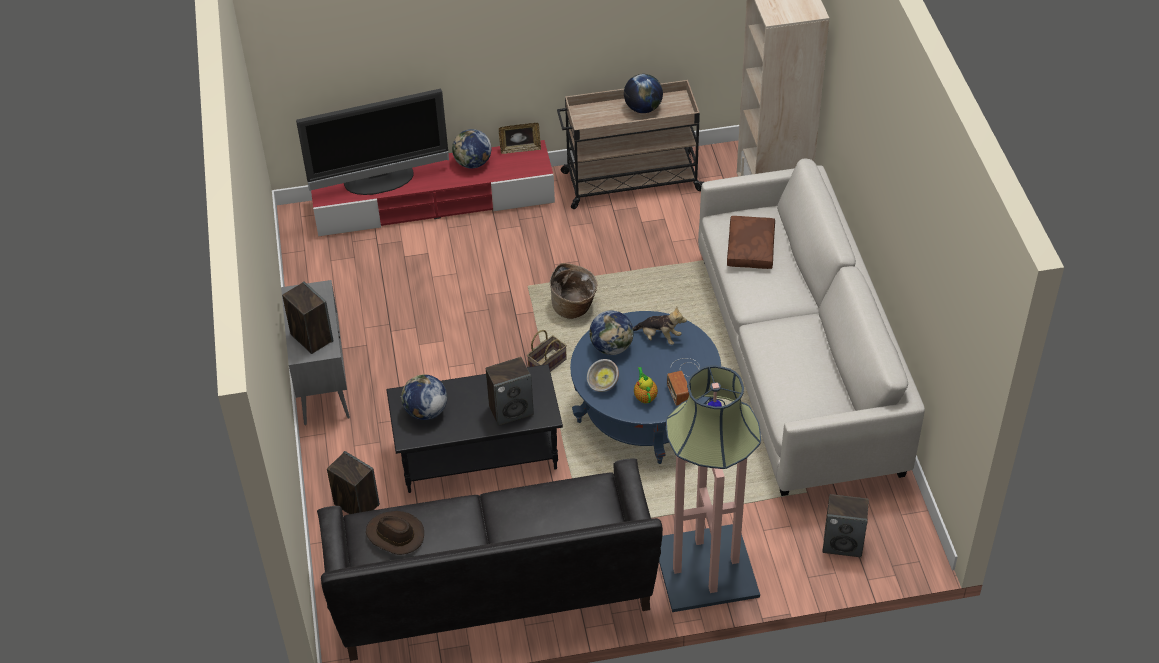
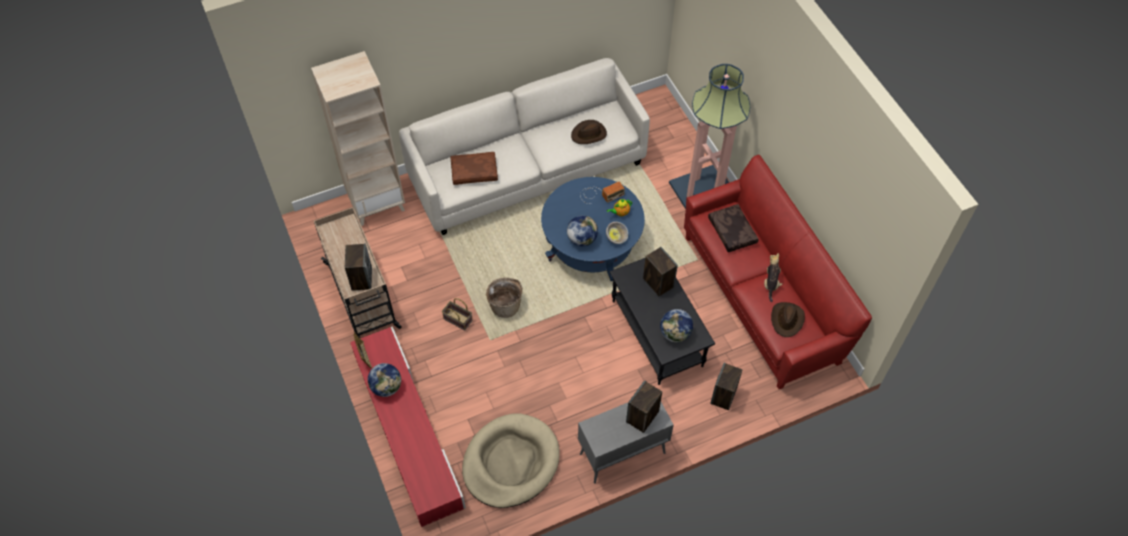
camera: 105 degrees left, 10 degrees up
television [296,88,449,195] -> none
black sofa [317,459,663,661] -> red sofa [684,155,872,389]
basket [527,330,567,372] -> basket moved to [442,298,473,331]
globe [624,74,663,113] -> none
plush toy [633,307,687,345] -> plush toy moved to [764,253,782,302]
speaker [823,494,869,557] -> speaker moved to [345,243,372,291]
none -> beige dog bed [462,413,560,508]
none -> brown hat [571,120,607,144]
none -> brown pillow [708,204,759,252]

